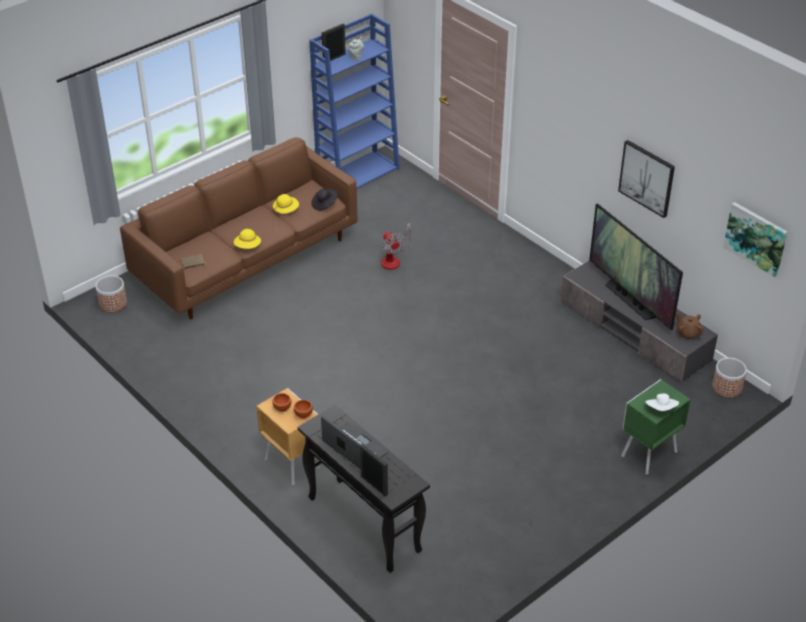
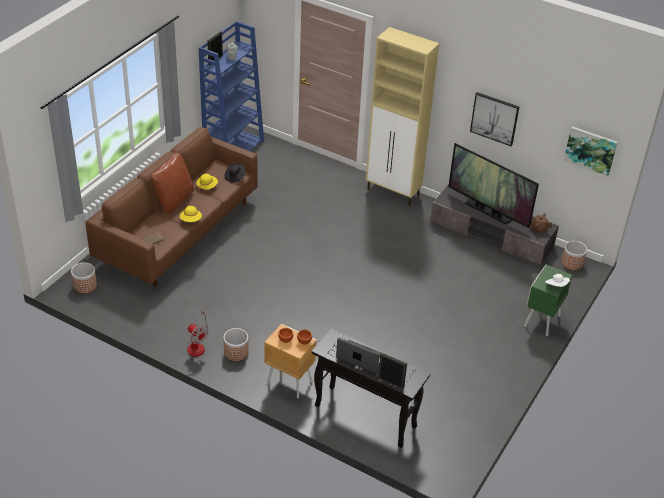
camera: 20 degrees left, 0 degrees up
fan [381,223,411,270] -> fan moved to [187,309,209,357]
none -> brown pillow [150,153,194,215]
none -> planter [223,328,249,361]
none -> beige cabinet [366,27,439,206]

